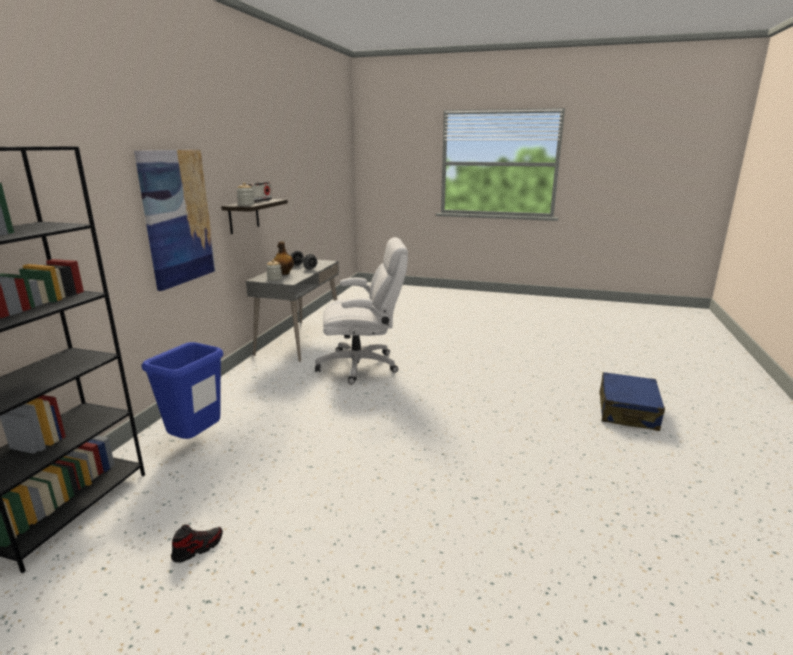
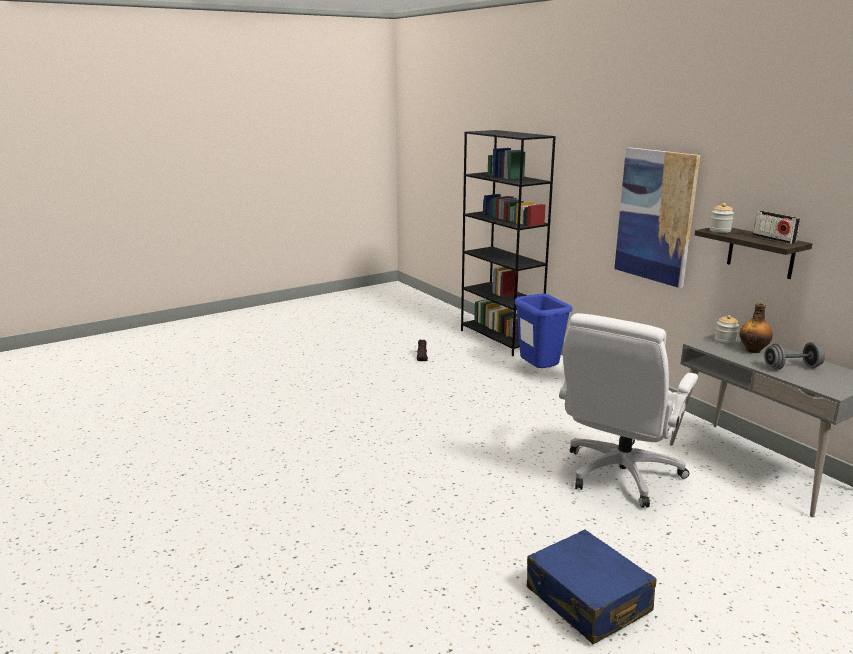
camera: 130 degrees right, 0 degrees up
blue suitcase [599,372,665,431] -> blue suitcase moved to [527,530,657,644]

